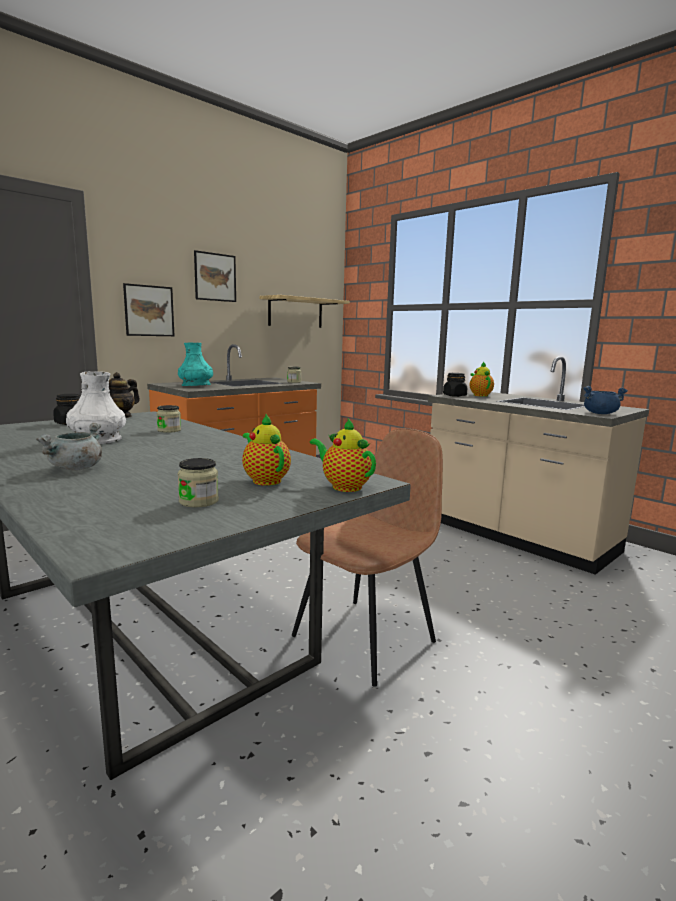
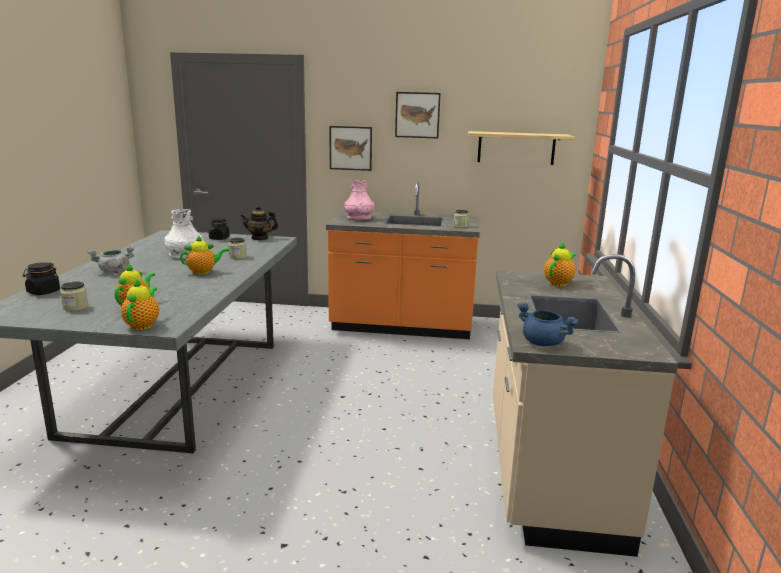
camera: 50 degrees right, 5 degrees up
turquoise vase [178,343,213,386] -> pink vase [344,180,375,220]
brown chair [292,428,443,687] -> none
black jar [443,373,467,397] -> black jar moved to [23,262,60,295]
none -> teapot [180,235,229,275]

